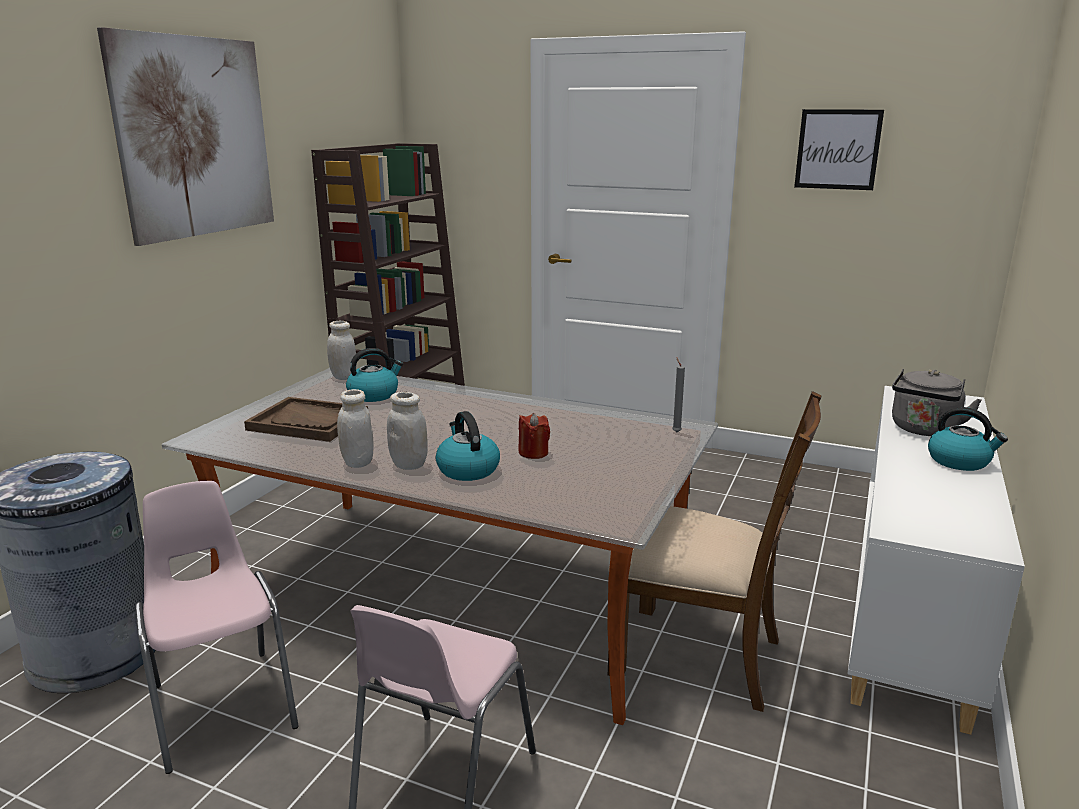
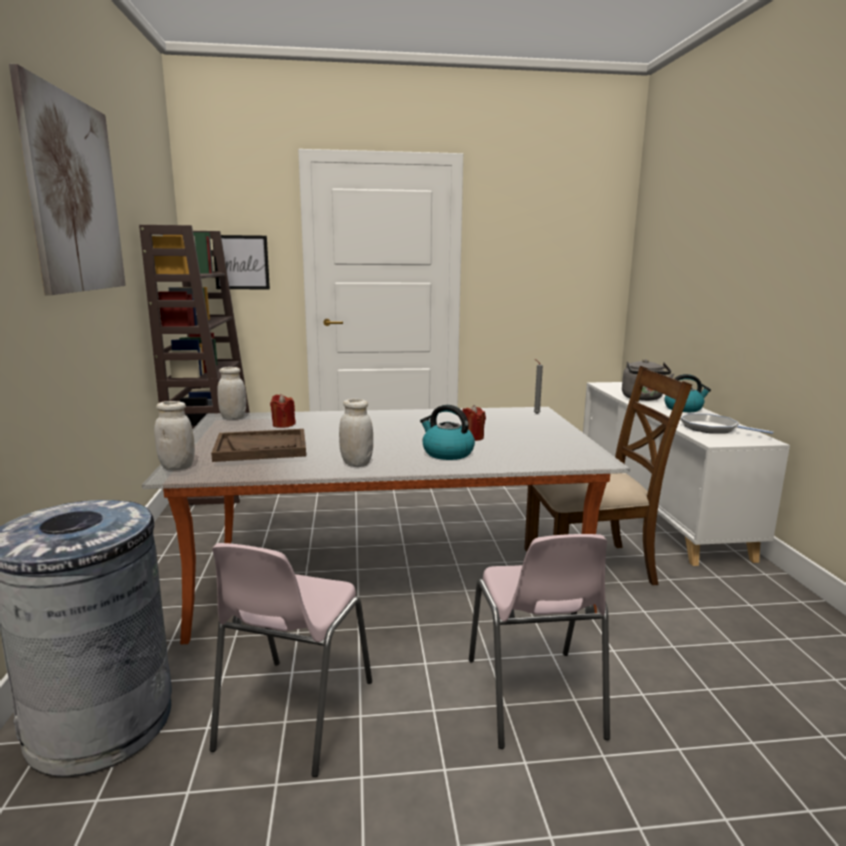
camera: 30 degrees left, 5 degrees down
pink chair [135,481,299,774] -> pink chair turned 105 degrees counterclockwise [210,543,372,777]
kettle [346,348,403,402] -> red candle [270,394,296,428]
white jar [387,392,428,470] -> white jar moved to [154,401,195,471]
picture [794,109,884,190] -> picture moved to [212,235,270,289]
none -> frying pan [680,414,773,434]

